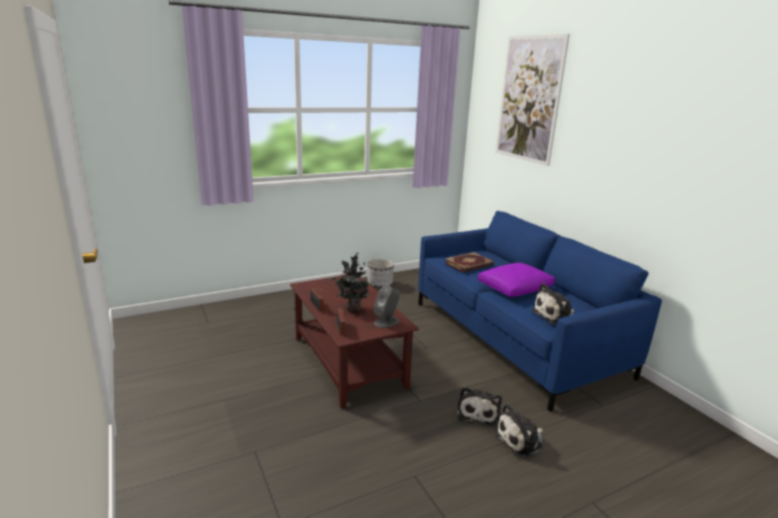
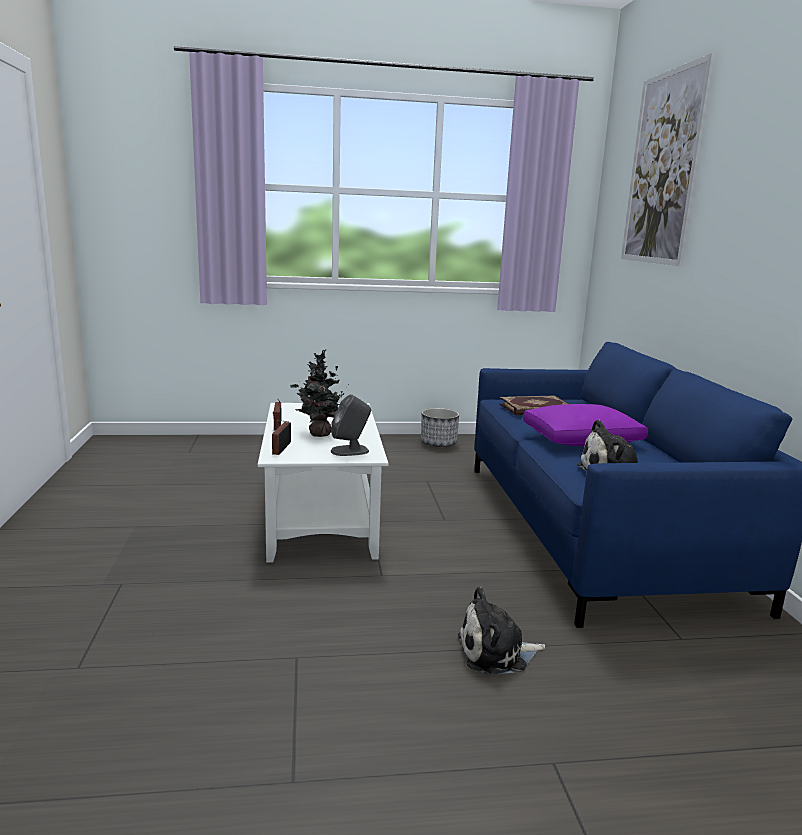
camera: 20 degrees right, 5 degrees down
brown coffee table [290,275,419,409] -> white coffee table [257,403,389,563]
plush toy [457,387,502,426] -> none

